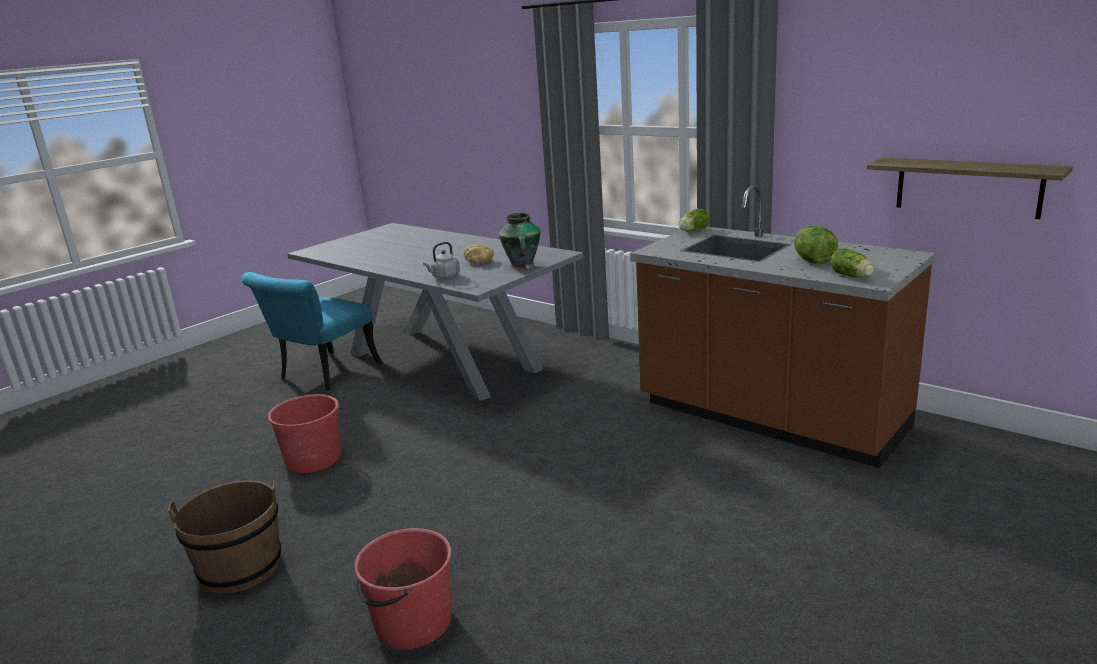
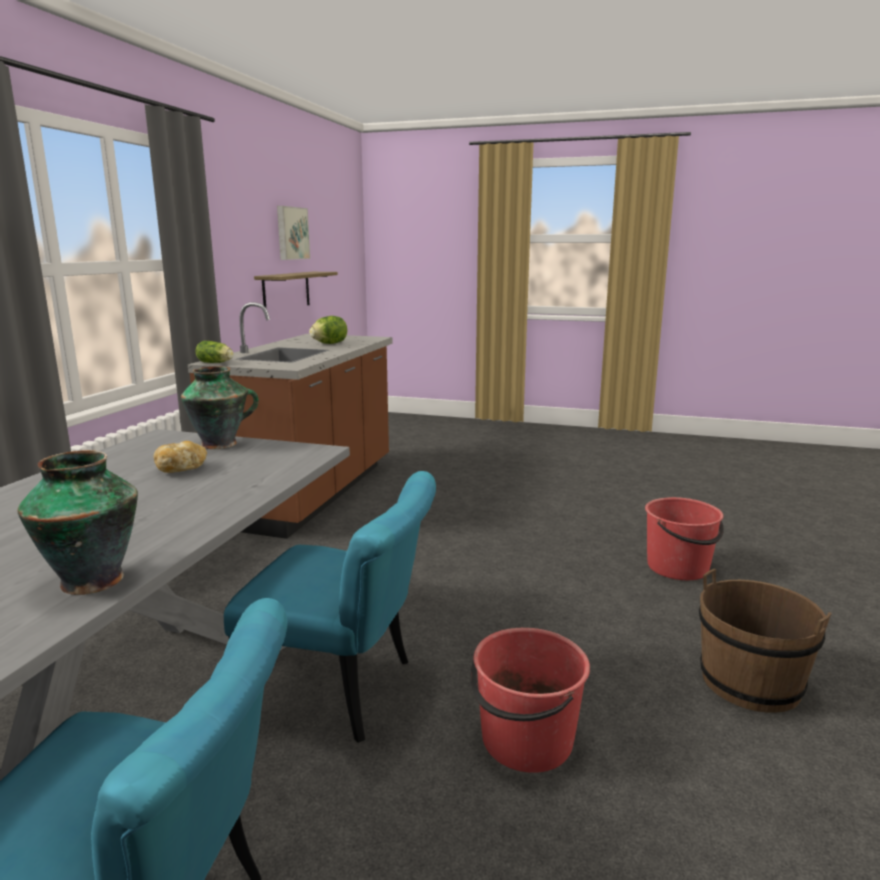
camera: 115 degrees left, 5 degrees down
grey kettle [423,242,460,279] -> none
lettuce [830,248,874,277] -> none
none -> vase [17,450,138,595]
none -> turquoise chair [224,471,436,743]
none -> picture [277,206,310,260]

